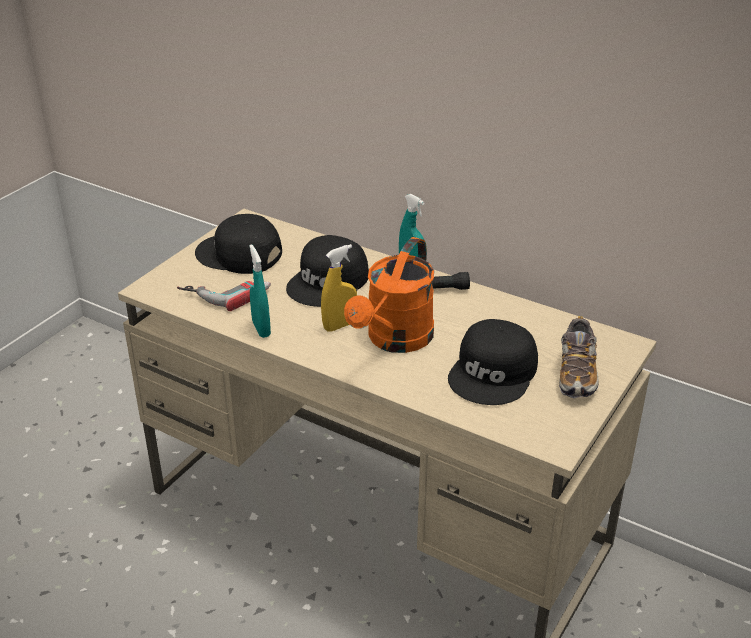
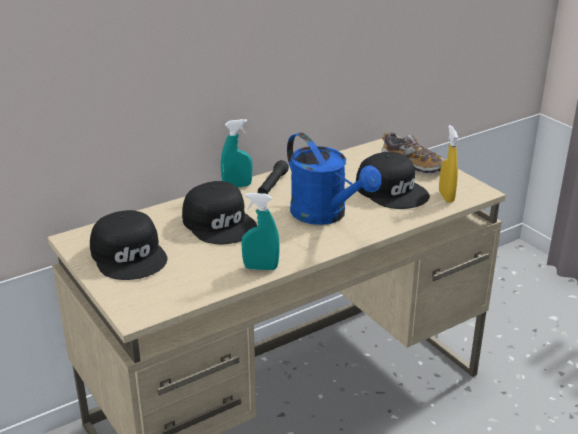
camera: 65 degrees left, 5 degrees down
power drill [177,281,271,311] -> none
black cap [195,214,282,274] -> black cap turned 75 degrees counterclockwise [90,210,168,280]
yellow spray bottle [321,244,357,332] -> yellow spray bottle moved to [439,125,459,203]
orange watering can [344,237,434,353] -> blue watering can [287,132,381,225]

